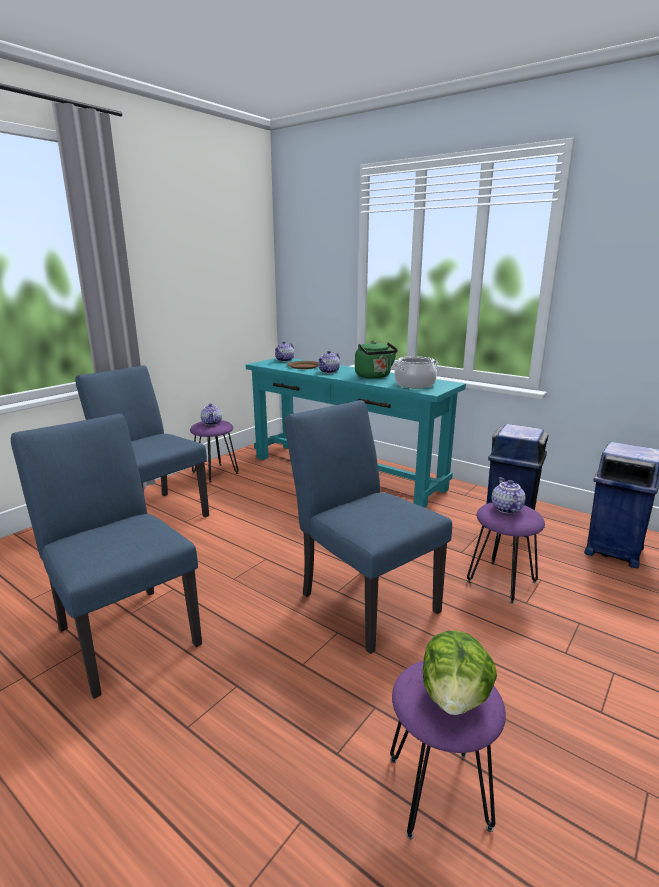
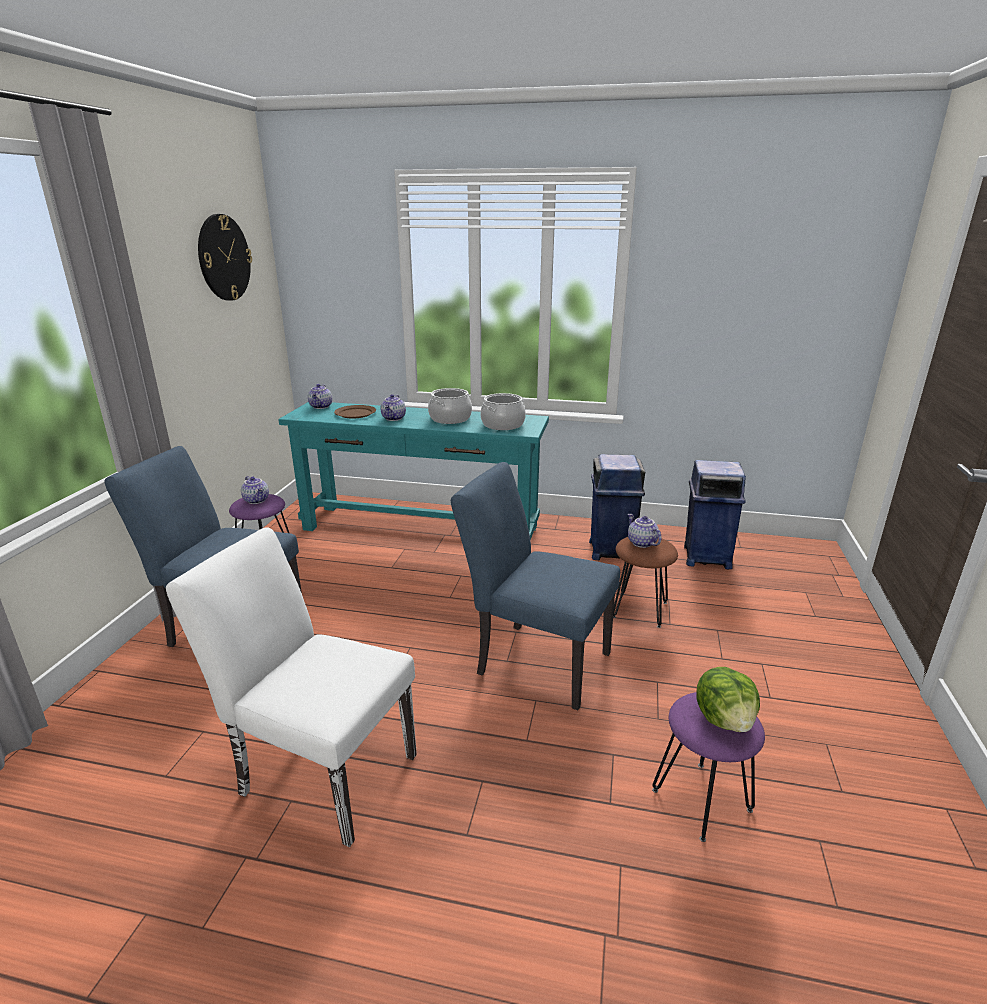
camera: 25 degrees left, 5 degrees up
blue chair [11,414,202,699] -> white chair [166,527,417,847]
green kettle [355,341,398,379] -> cooking pot [428,388,472,424]
purple stool [467,502,545,604] -> brown stool [613,537,678,628]
none -> wall clock [198,214,252,301]

